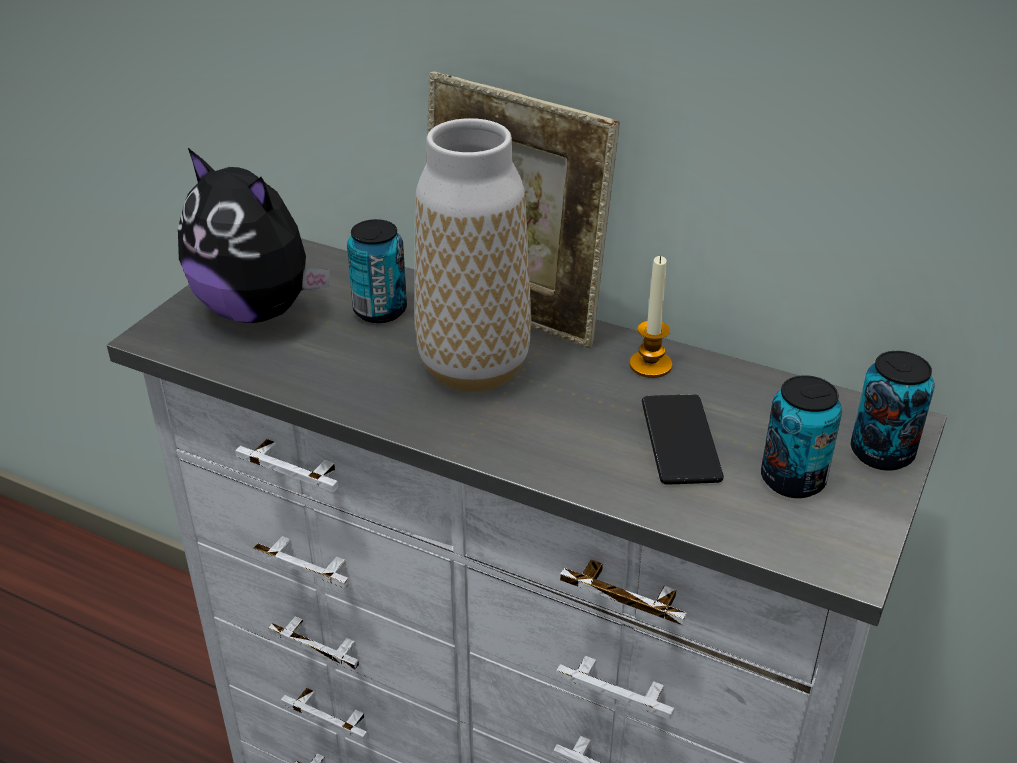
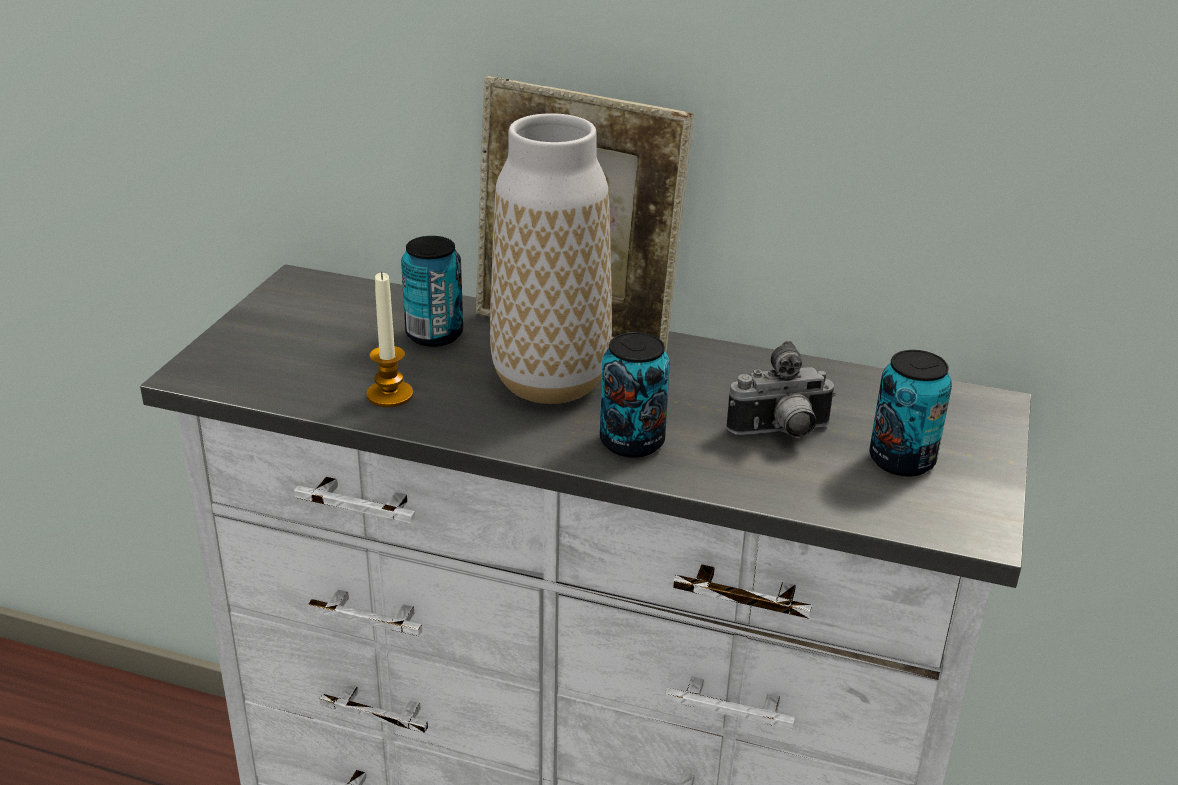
camera: 10 degrees left, 5 degrees down
plush toy [178,148,330,323] -> none
candle [629,255,672,378] -> candle moved to [366,271,413,407]
phone [642,394,724,485] -> camera [726,341,836,438]
can [851,351,934,471] -> can moved to [600,332,670,458]

